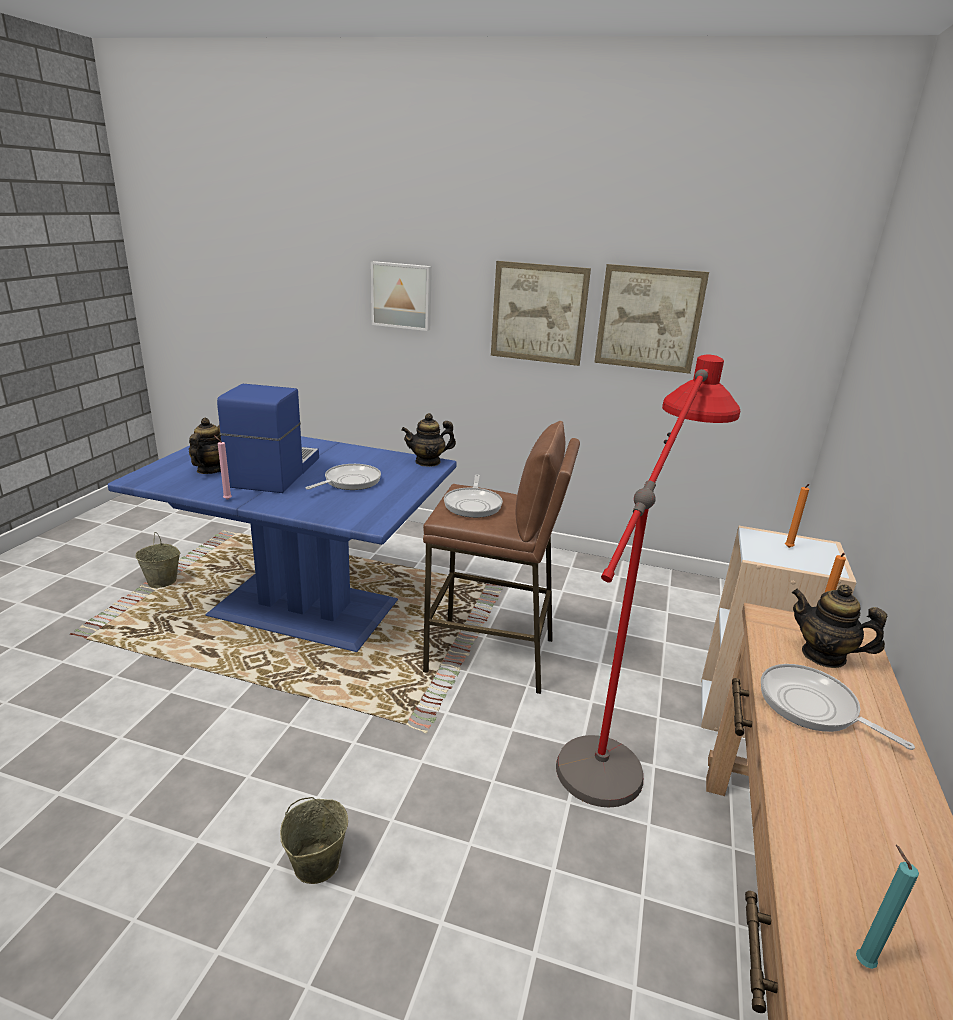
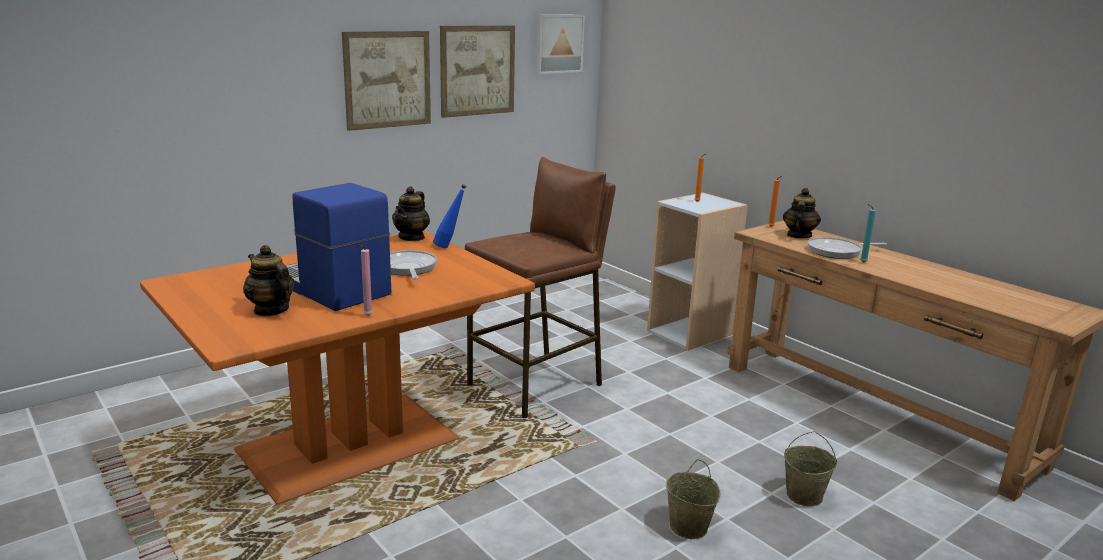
camera: 55 degrees left, 5 degrees down
blue dining table [108,436,456,652] -> orange dining table [140,231,535,505]
beige bucket [135,532,181,588] -> beige bucket moved to [784,431,837,506]
picture [371,261,432,331] -> picture moved to [535,14,585,74]
frying pan [444,474,503,518] -> none
red floor lamp [556,355,740,807] -> none
teapot [792,585,887,668] -> teapot turned 135 degrees clockwise [783,188,821,238]
turquoise candle [856,845,919,969] -> turquoise candle moved to [860,204,876,263]
none -> blue bottle [433,184,467,248]

